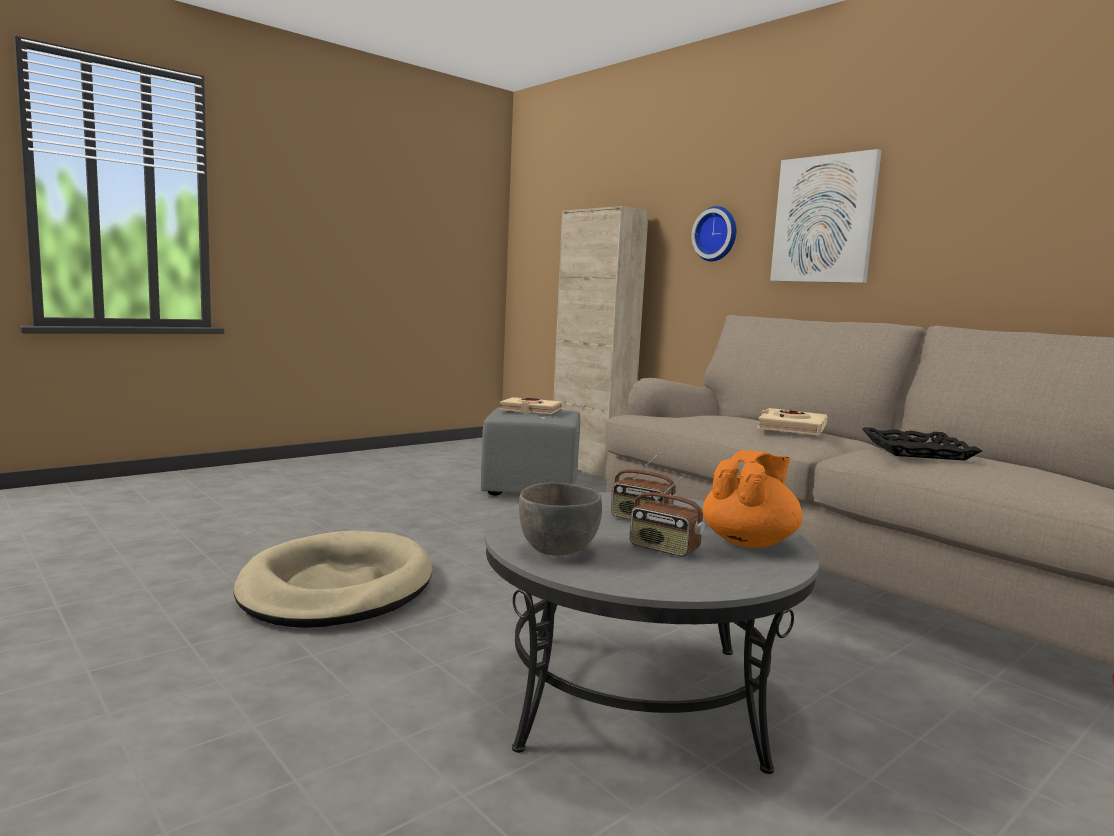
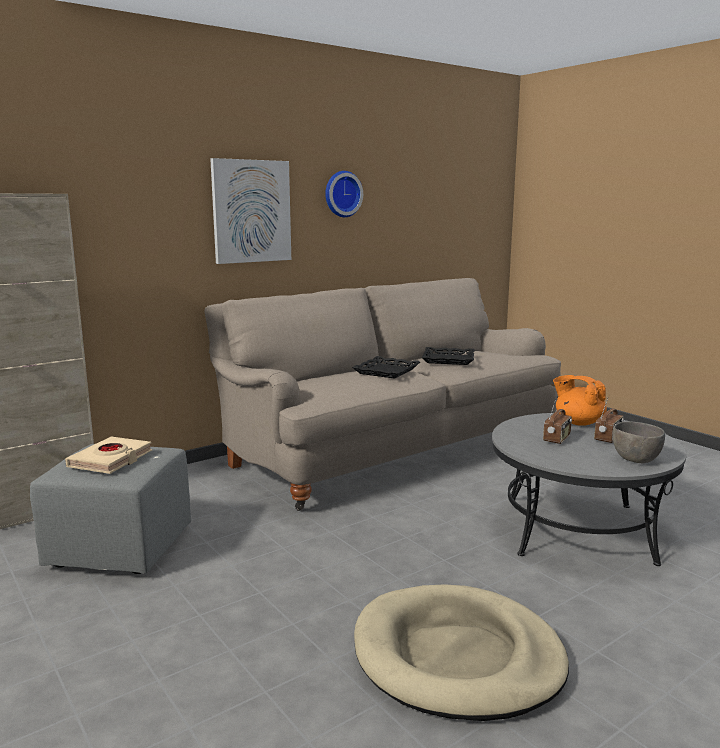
camera: 85 degrees left, 5 degrees up
wall clock [691,206,736,261] -> wall clock moved to [325,171,363,217]
beige book [757,408,828,435] -> black tray [352,356,420,379]

